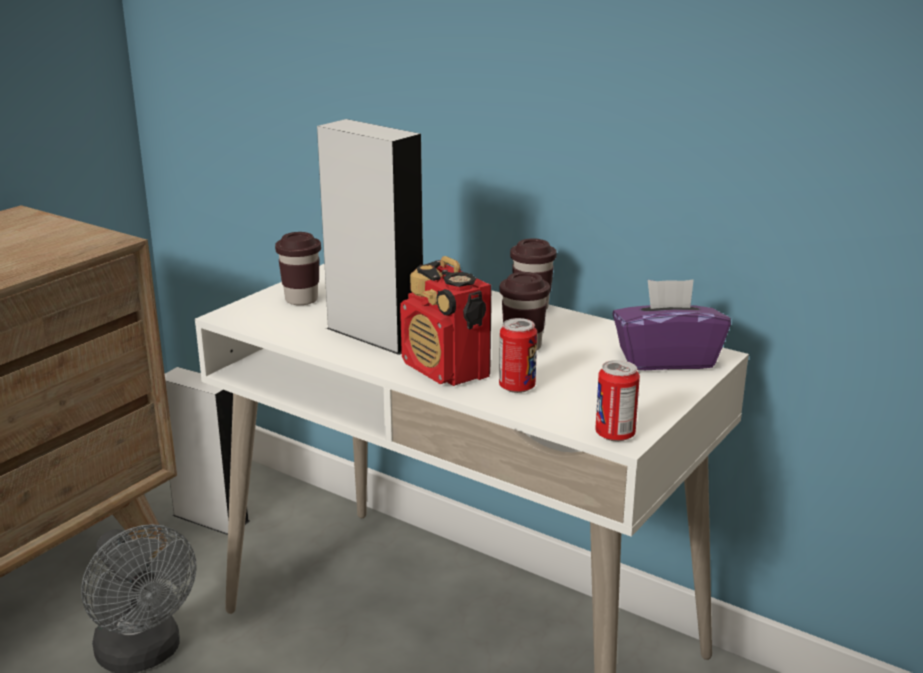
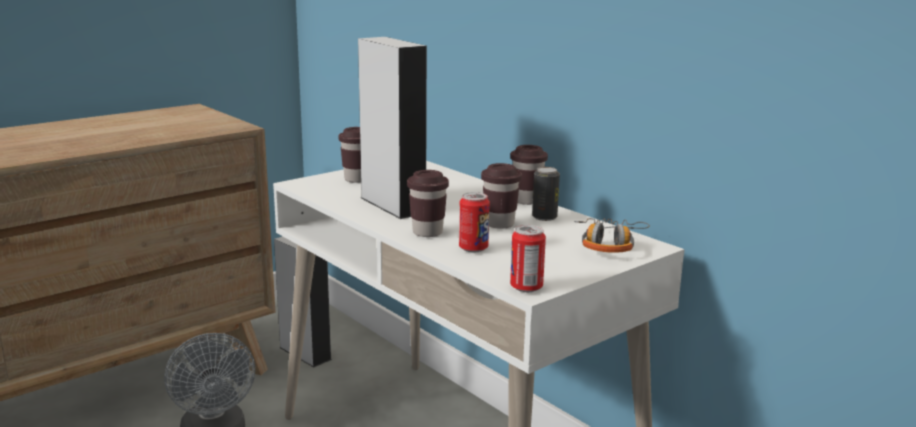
camera: 15 degrees right, 5 degrees down
radio [400,256,492,386] -> brown cup [407,170,449,237]
purple tissue box [613,280,731,370] -> headphones [574,218,650,253]
none -> can [532,167,560,221]

